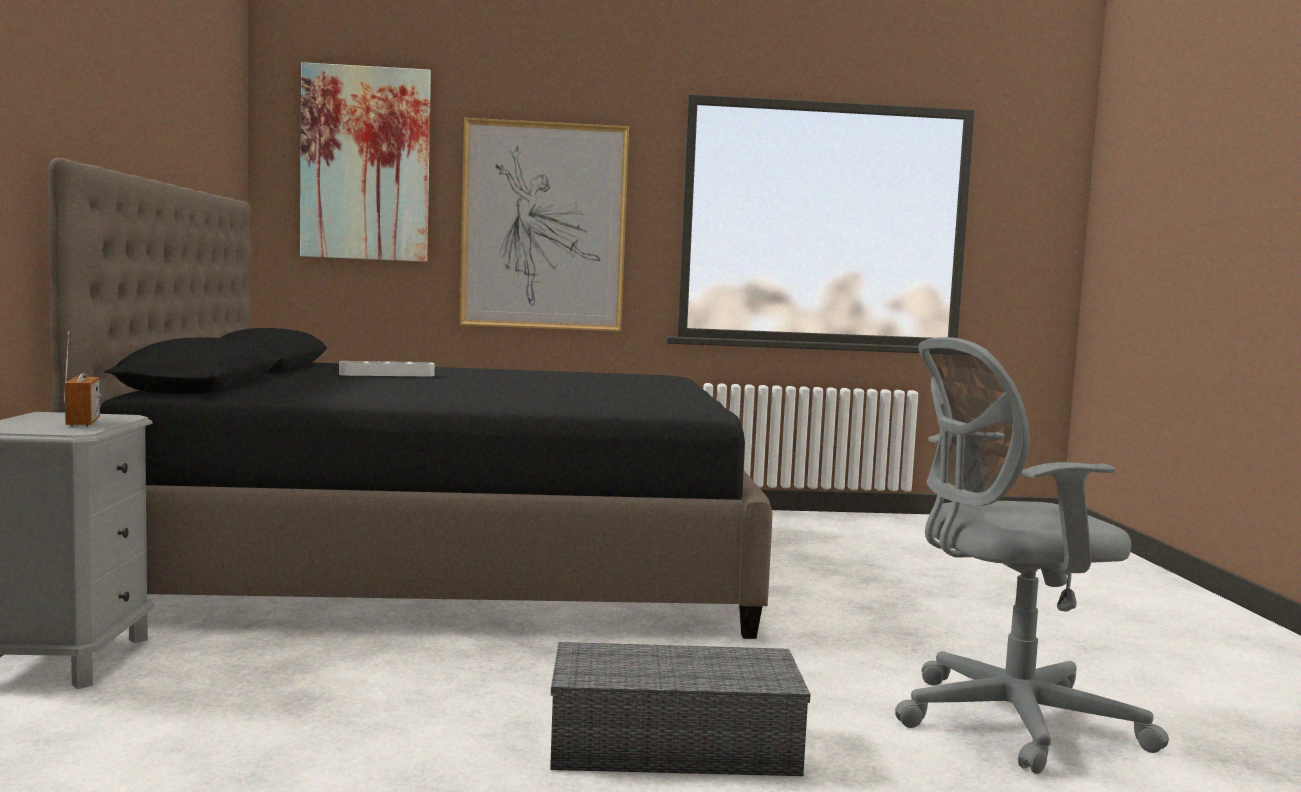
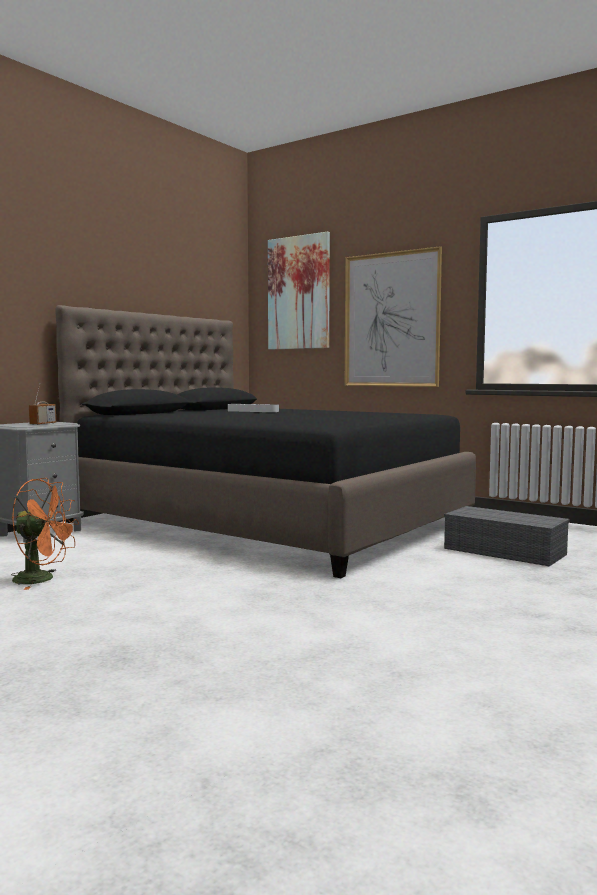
camera: 40 degrees right, 0 degrees up
grey storage box [550,642,810,776] -> grey storage box moved to [444,506,570,566]
grey office chair [895,337,1169,774] -> none
none -> orange fan [11,478,79,590]

